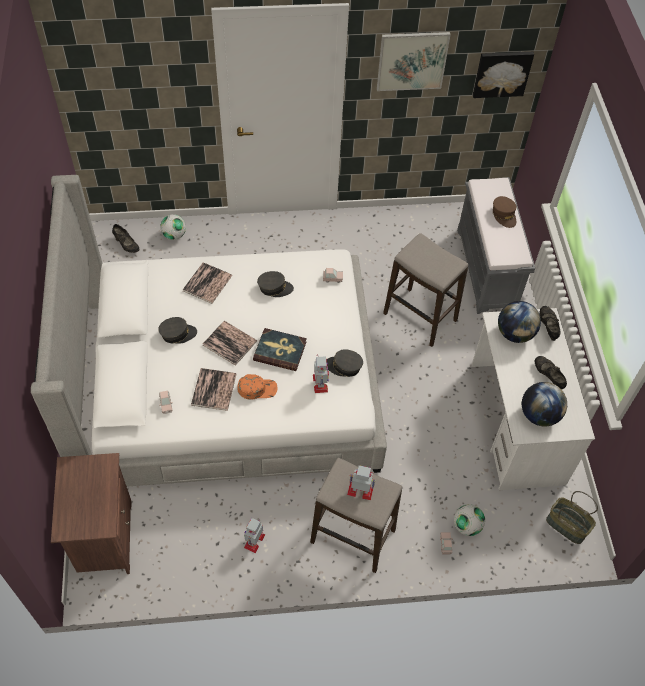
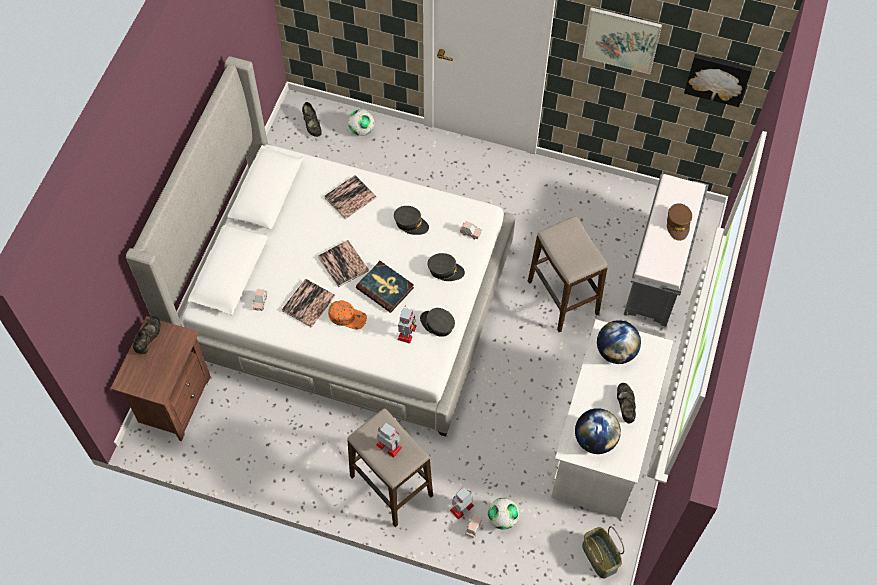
camera: 25 degrees right, 5 degrees up
grey cap [158,317,197,344] -> grey cap moved to [428,253,465,281]
toy robot [244,518,265,553] -> toy robot moved to [450,487,474,520]
black shoe [540,306,561,341] -> black shoe moved to [132,316,161,354]

